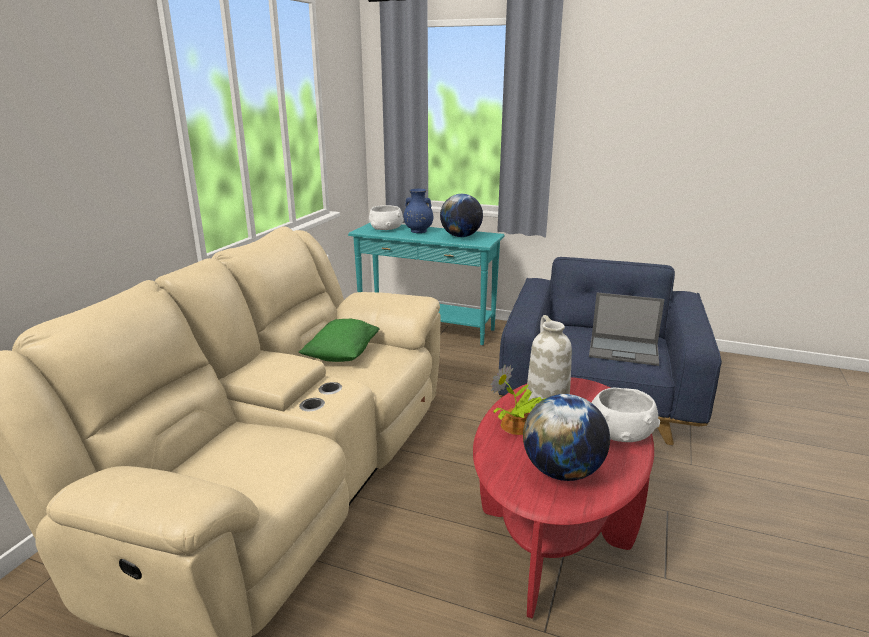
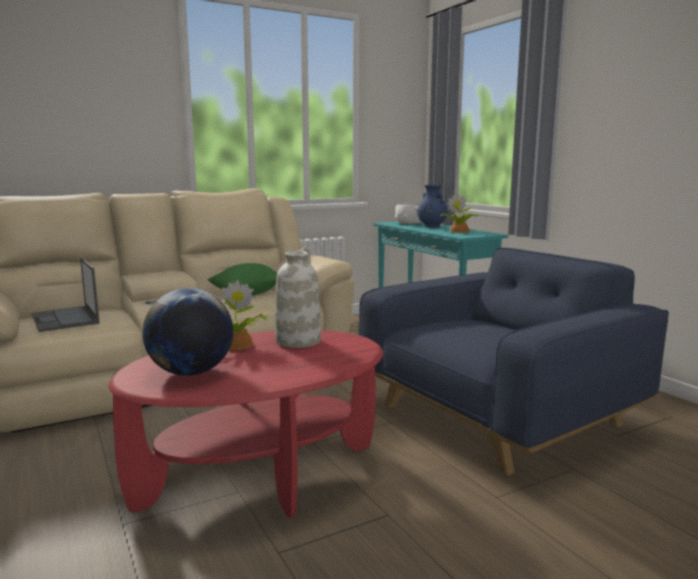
camera: 40 degrees right, 10 degrees down
globe [440,194,483,237] -> potted plant [440,194,478,233]
laptop [589,292,665,366] -> laptop moved to [31,258,99,332]
white bowl [591,388,660,442] -> none

